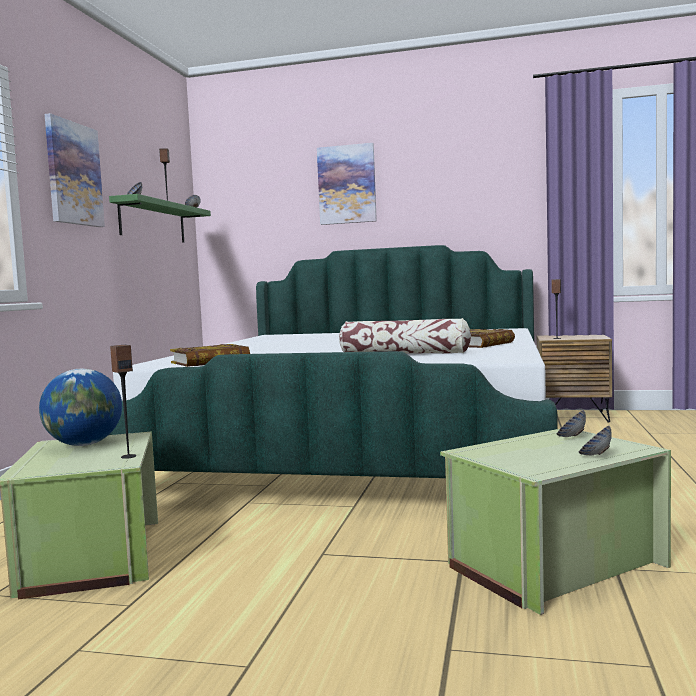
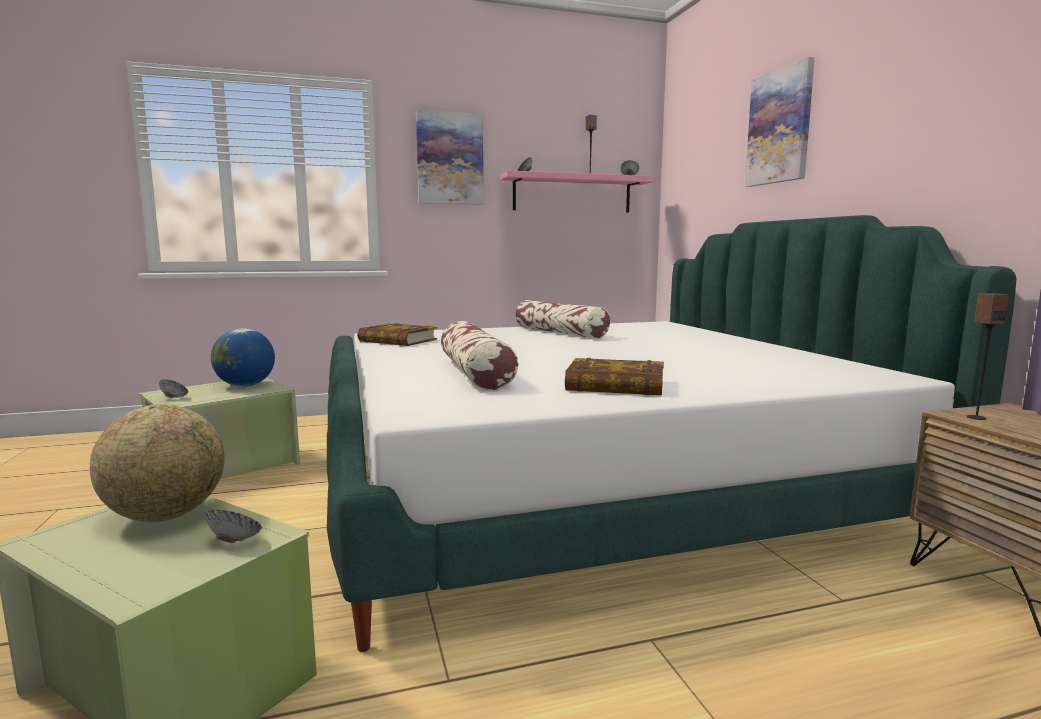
camera: 60 degrees right, 5 degrees up
green shelf [109,194,211,243] -> pink shelf [500,170,654,213]
speaker [110,345,136,459] -> none
bowl [579,425,612,456] -> bowl moved to [159,379,188,398]
none -> globe [90,404,225,522]
none -> pillow [516,300,610,339]

